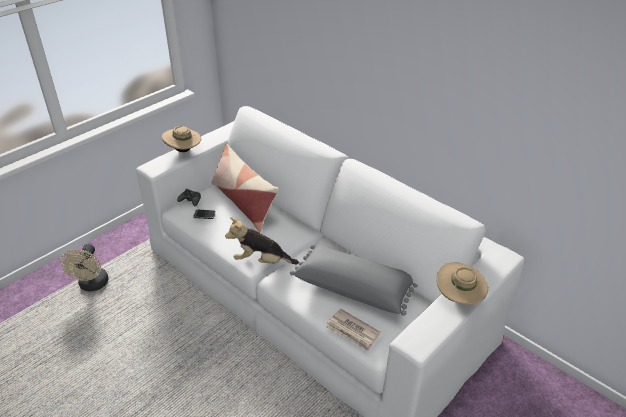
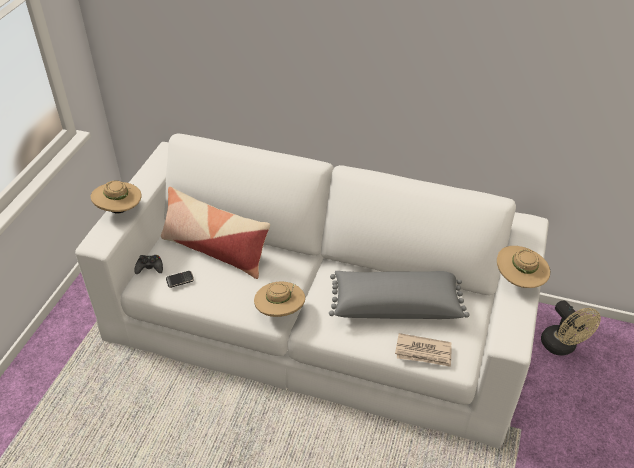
camera: 25 degrees left, 5 degrees up
beige fan [61,244,109,291] -> beige fan moved to [541,300,601,356]
plush toy [225,217,299,264] -> beige hat [254,281,305,317]

